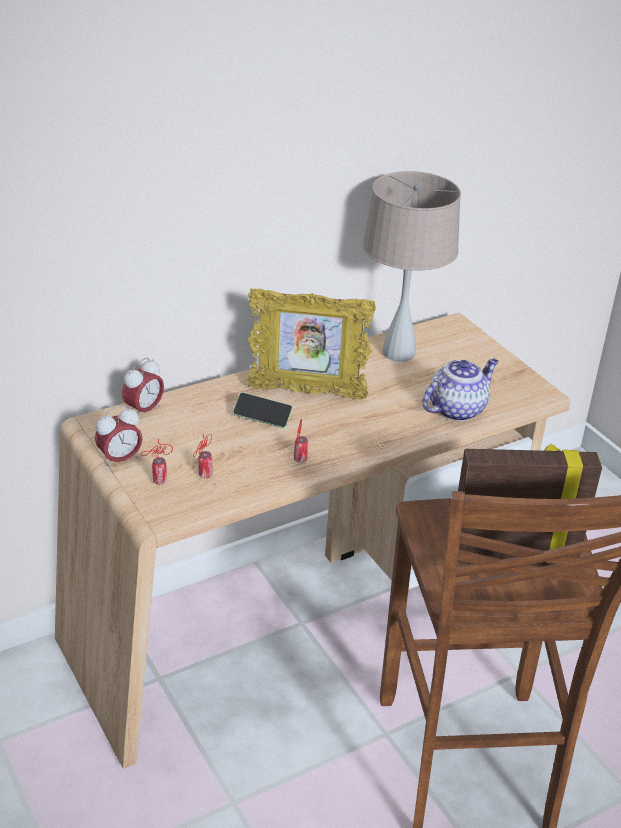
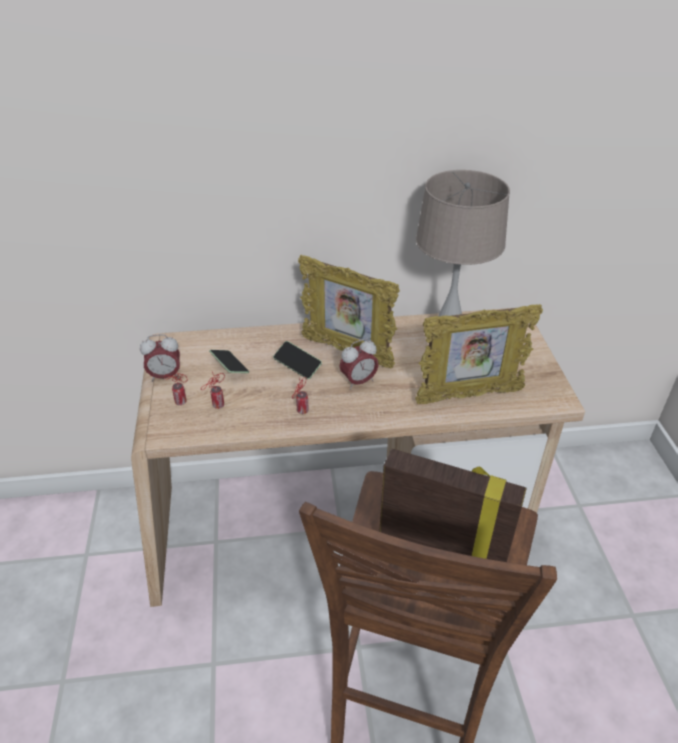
camera: 25 degrees right, 5 degrees up
alarm clock [122,358,164,416] -> alarm clock moved to [340,339,379,390]
teapot [422,358,499,421] -> picture frame [415,304,543,404]
none -> phone [209,350,249,373]

